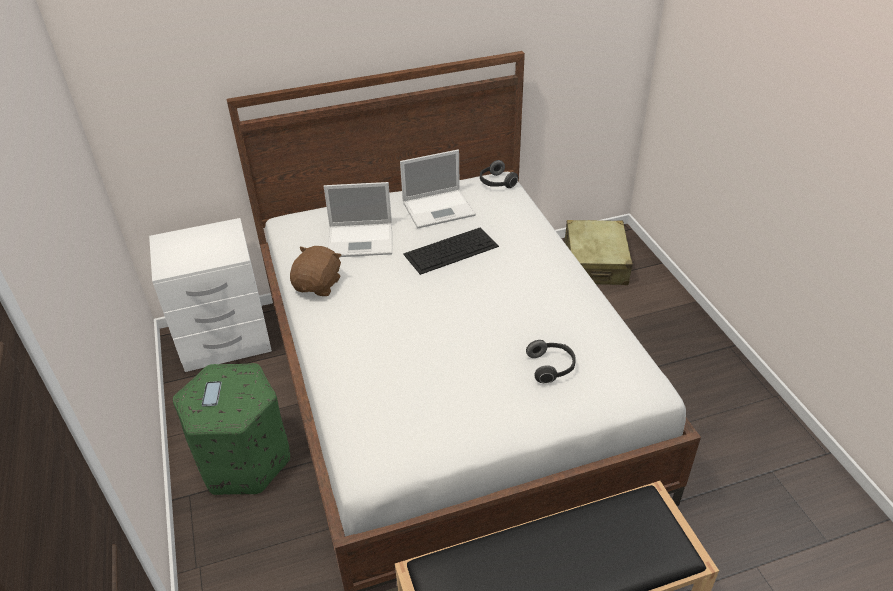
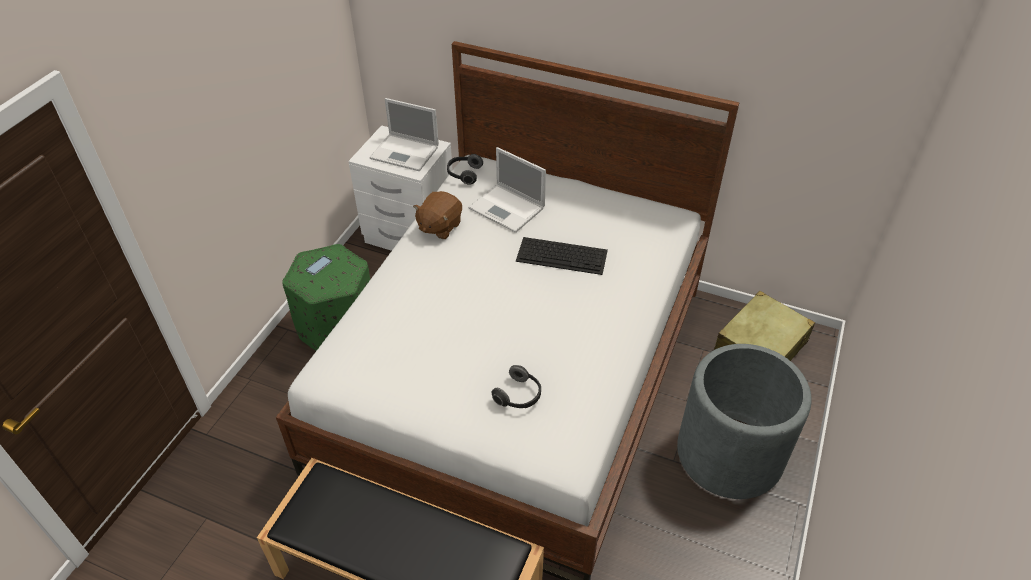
camera: 40 degrees right, 5 degrees up
brown plush toy [290,246,341,296] -> brown plush toy turned 150 degrees clockwise [413,191,462,239]
laptop [400,150,476,229] -> laptop moved to [369,98,439,171]
headphones [480,160,518,188] -> headphones moved to [447,154,483,185]
none -> grey planter [677,344,812,499]

